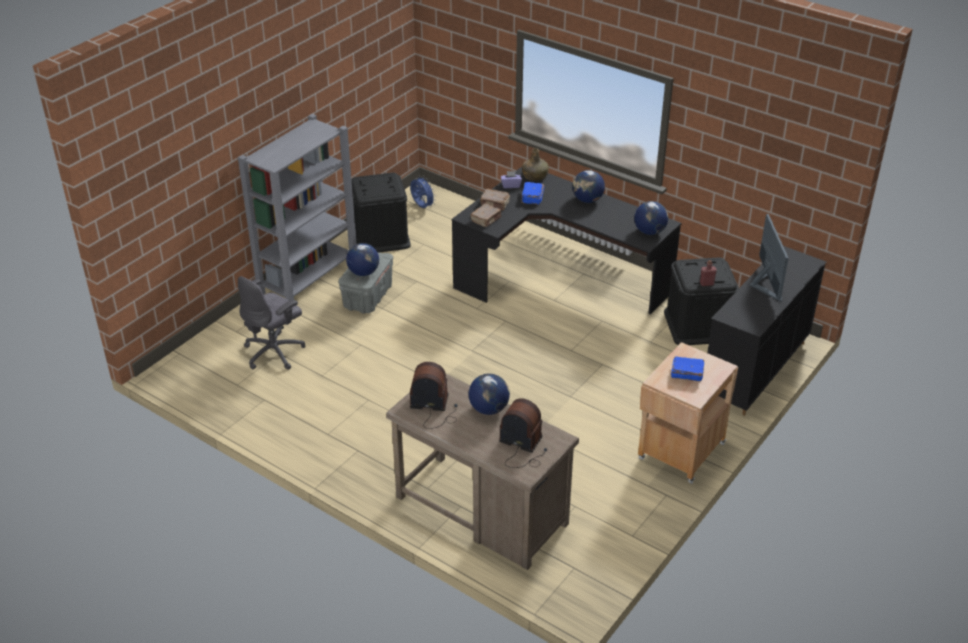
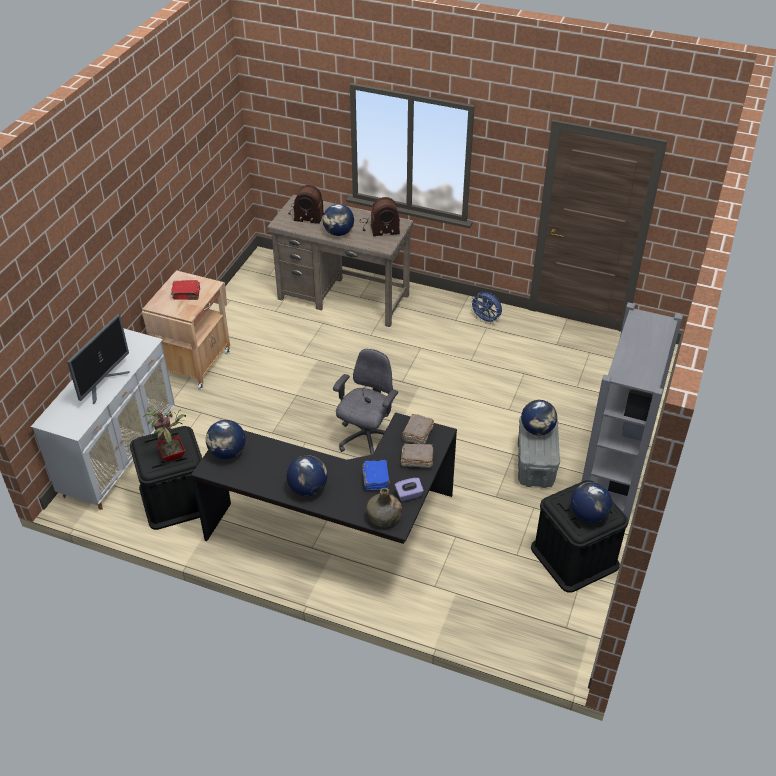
camera: 165 degrees right, 5 degrees up
grey office chair [238,276,305,370] -> grey office chair moved to [333,349,398,455]
blue fan [410,175,436,208] -> blue fan moved to [470,292,502,324]
blue book [670,356,704,381] -> red book [171,280,200,300]
black cabinet [707,246,826,416] -> white cabinet [31,328,175,510]
monitor [749,214,789,302] -> monitor turned 135 degrees counterclockwise [67,314,130,404]
none -> potted plant [143,409,186,462]
none -> globe [571,482,612,523]

